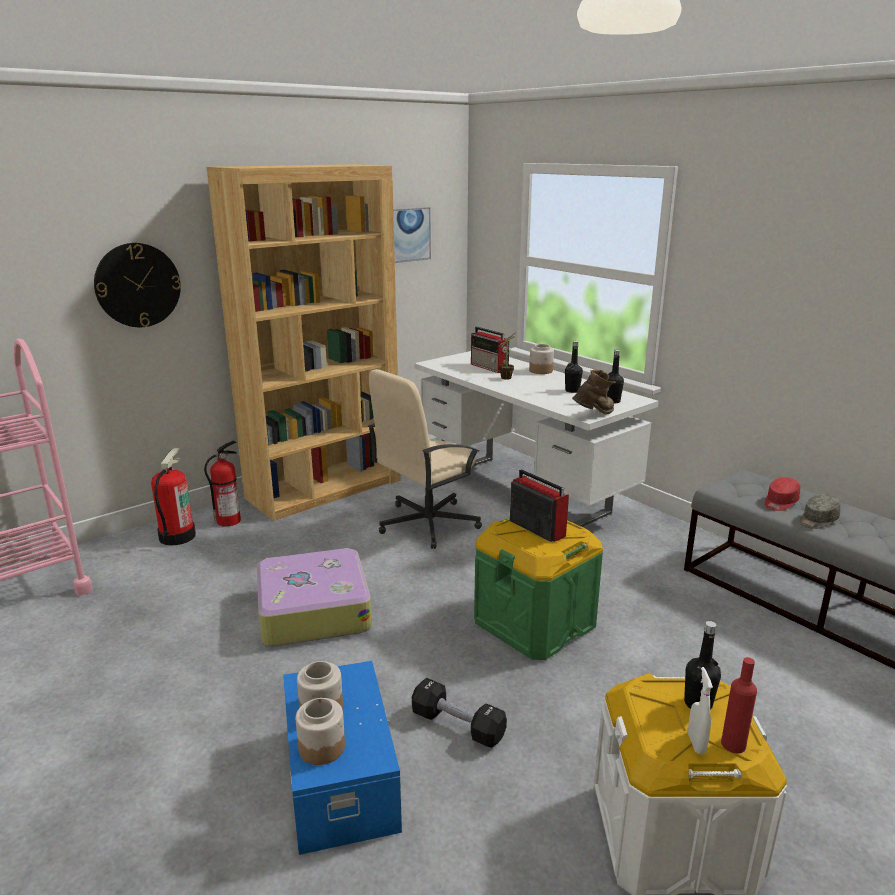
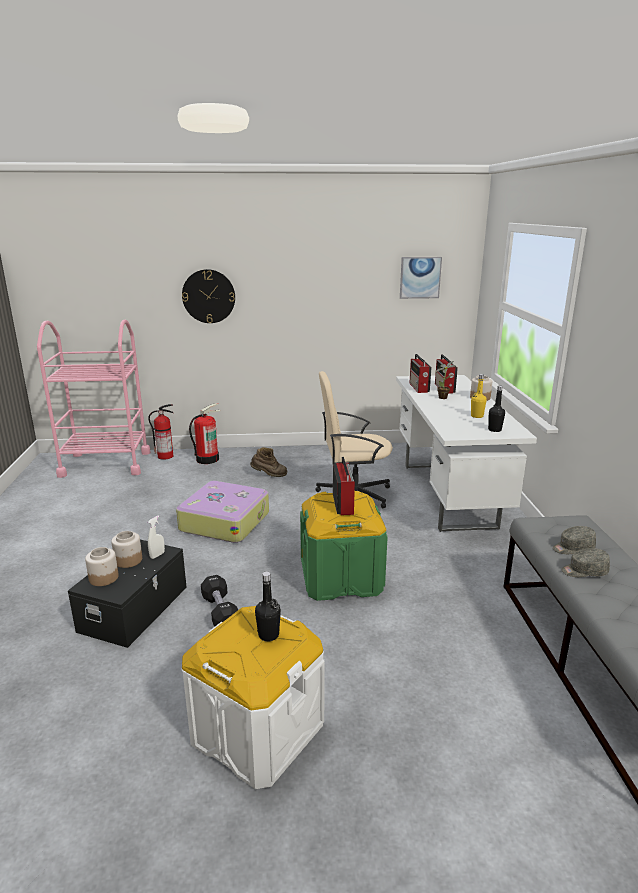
camera: 35 degrees right, 0 degrees up
fire extinguisher [204,441,241,526] -> fire extinguisher moved to [148,404,173,460]
brown bookcase [206,164,401,521] -> none
blue storage box [283,661,402,855] -> black storage box [68,540,187,648]
black bottle [565,341,583,393] -> yellow bottle [471,374,487,418]
brown boot [572,369,616,414] -> brown boot moved to [250,447,287,477]
white spray bottle [688,667,713,754] -> white spray bottle moved to [148,515,165,559]
red bottle [721,657,757,753] -> none
red cap [765,477,800,511] -> grey cap [553,526,596,554]
none -> radio [409,354,432,393]

